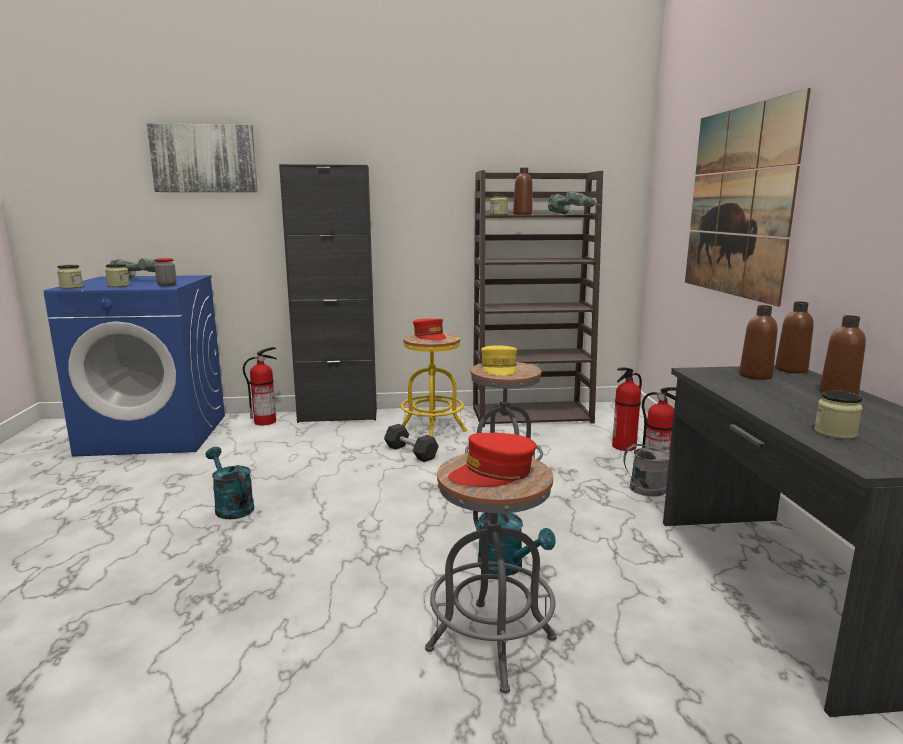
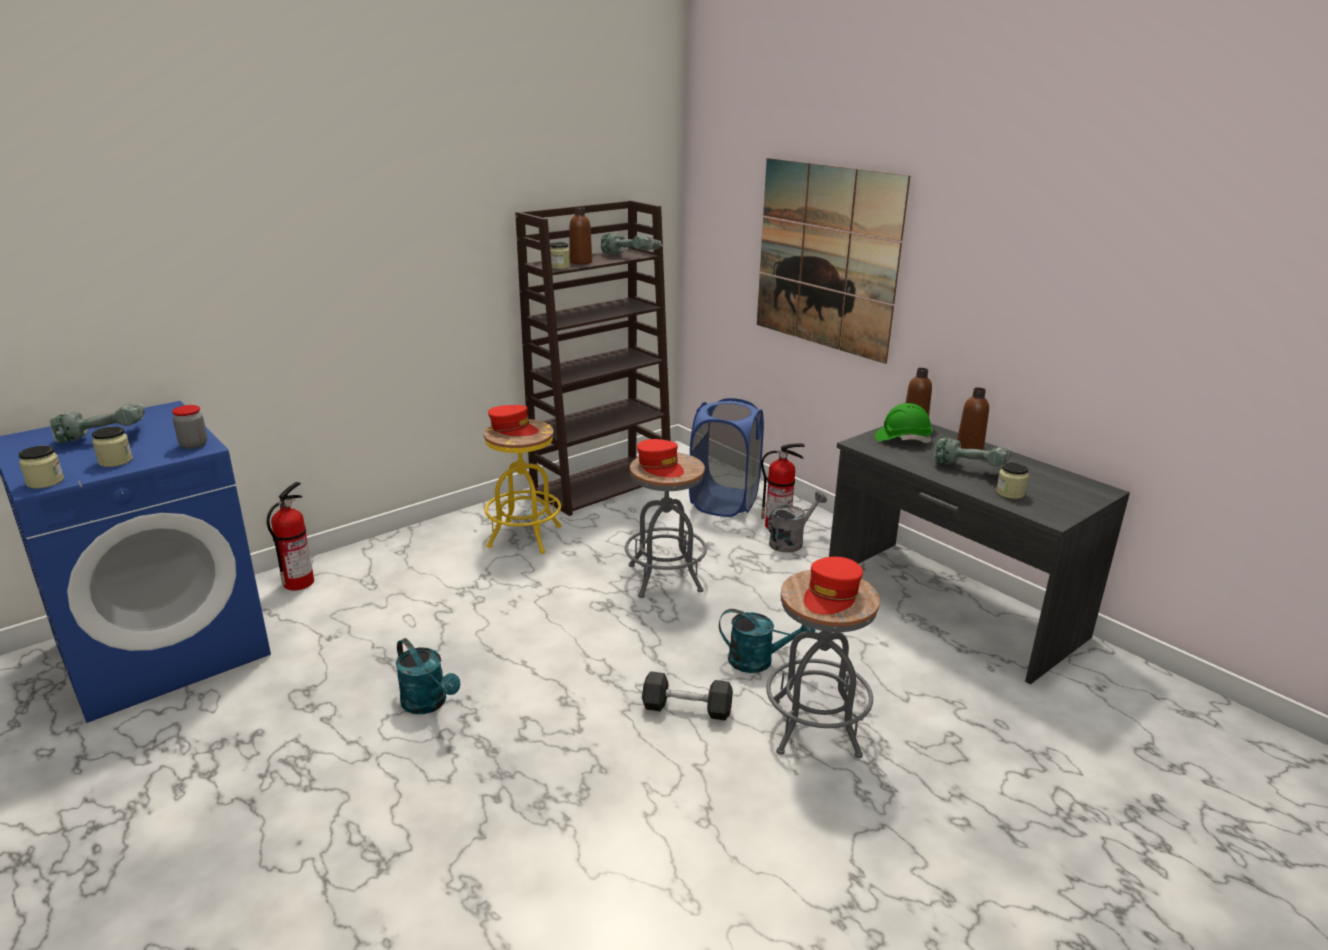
camera: 35 degrees left, 10 degrees up
picture [147,123,258,192] -> none
turquoise watering can [205,447,254,519] -> turquoise watering can turned 150 degrees counterclockwise [395,638,460,714]
black cabinet [279,164,377,423] -> none
grey dumbbell [384,424,439,462] -> grey dumbbell moved to [642,671,733,720]
yellow cap [481,345,517,375] -> red cap [637,439,684,478]
fire extinguisher [612,368,642,451] -> blue laundry basket [689,398,764,517]
brown bottle [739,305,778,380] -> green hard hat [875,403,933,443]
none -> power drill [934,438,1011,467]

